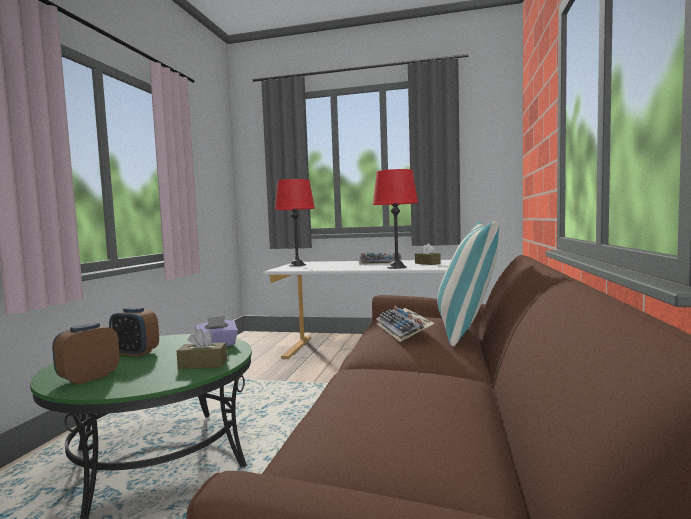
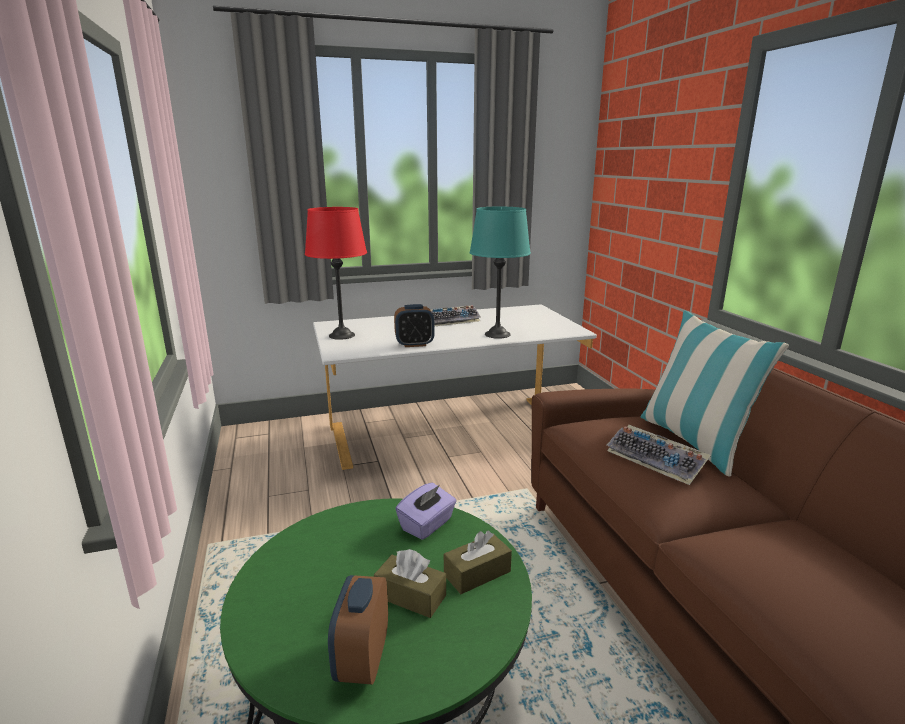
camera: 30 degrees left, 15 degrees up
alarm clock [109,307,159,357] -> alarm clock moved to [394,304,435,347]
red table lamp [372,169,418,269] -> turquoise table lamp [470,207,531,339]
brown tissue box [415,244,441,265] -> brown tissue box moved to [374,549,446,618]

